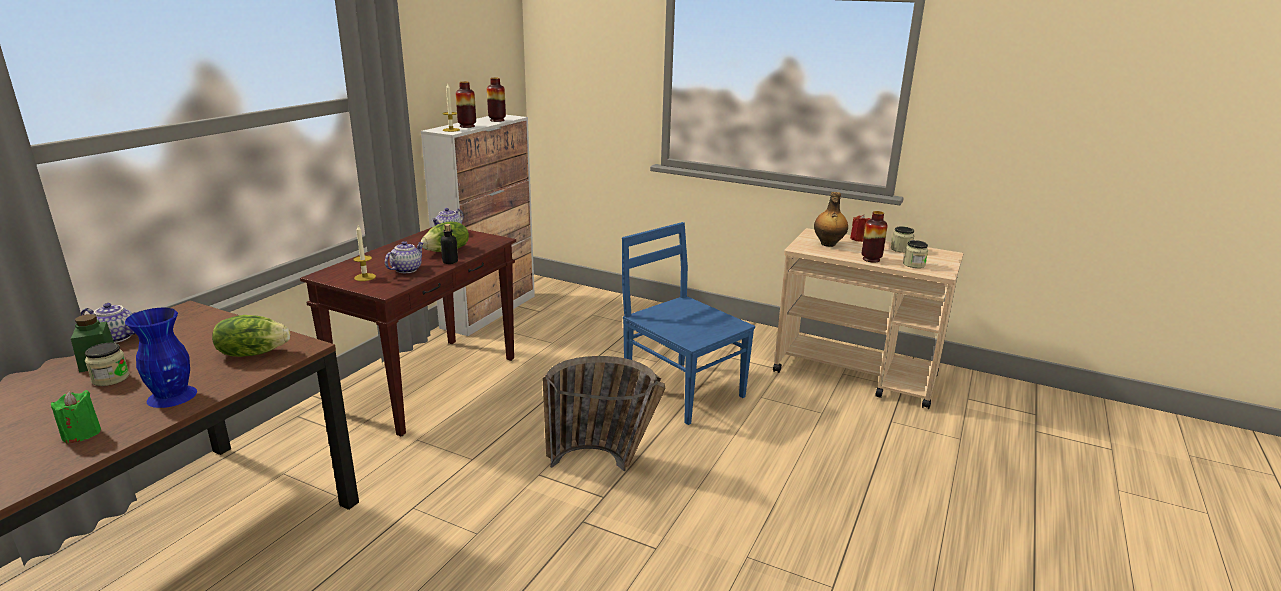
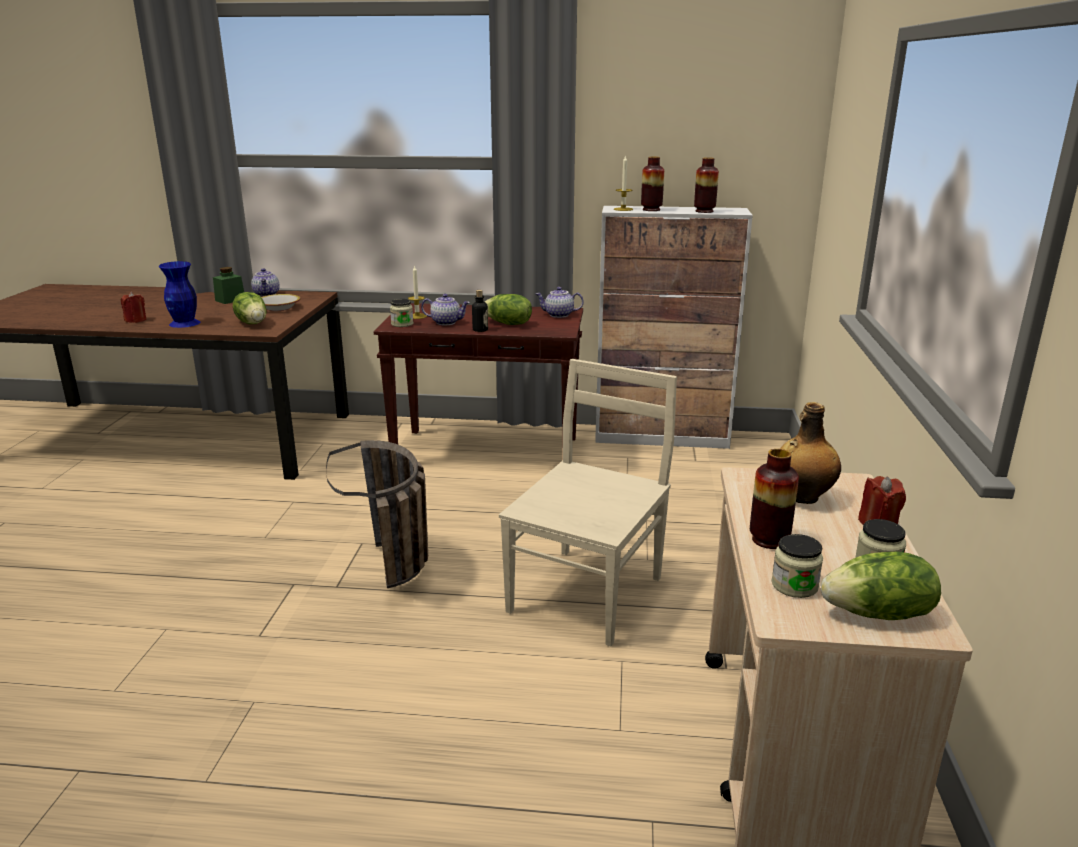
camera: 70 degrees right, 0 degrees up
green candle [51,390,101,443] -> red candle [121,292,146,323]
jar [85,343,129,386] -> jar moved to [390,299,413,327]
blue chair [622,222,755,425] -> beige chair [499,359,677,646]
none -> bowl [261,294,300,311]
none -> lettuce [821,551,941,620]

